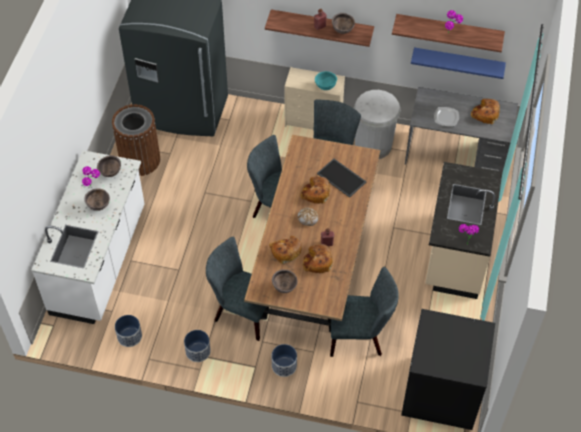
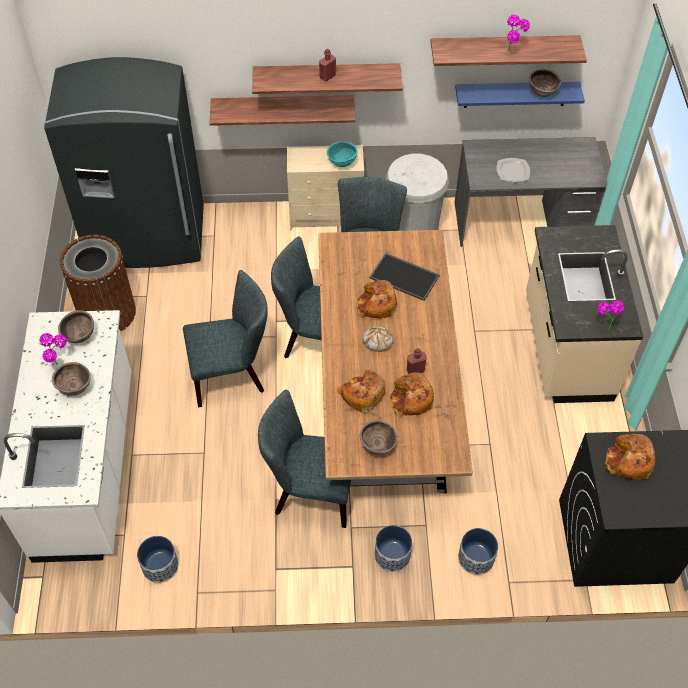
camera: 15 degrees left, 0 degrees up
planter [184,330,211,362] -> planter moved to [458,528,498,575]
grey chair [330,267,399,357] -> grey chair moved to [183,270,268,408]
brown bowl [332,13,355,34] -> brown bowl moved to [529,69,561,97]
bread [470,99,500,124] -> bread moved to [605,434,656,480]
none -> shelf [209,95,356,126]

